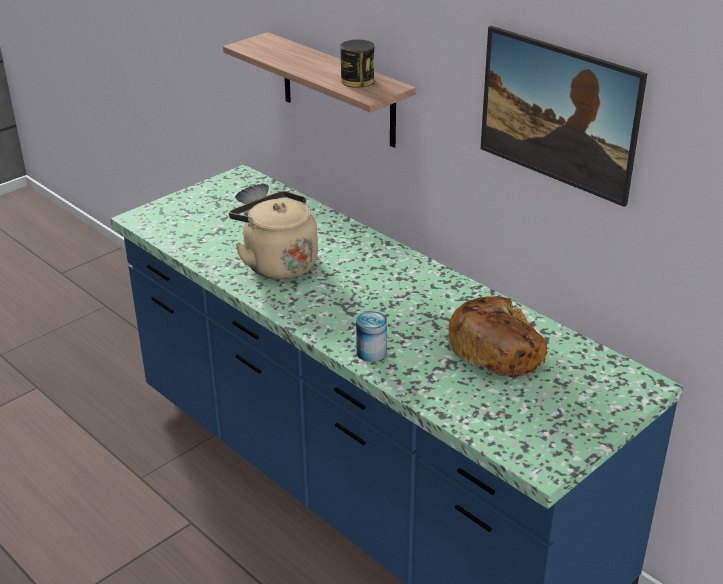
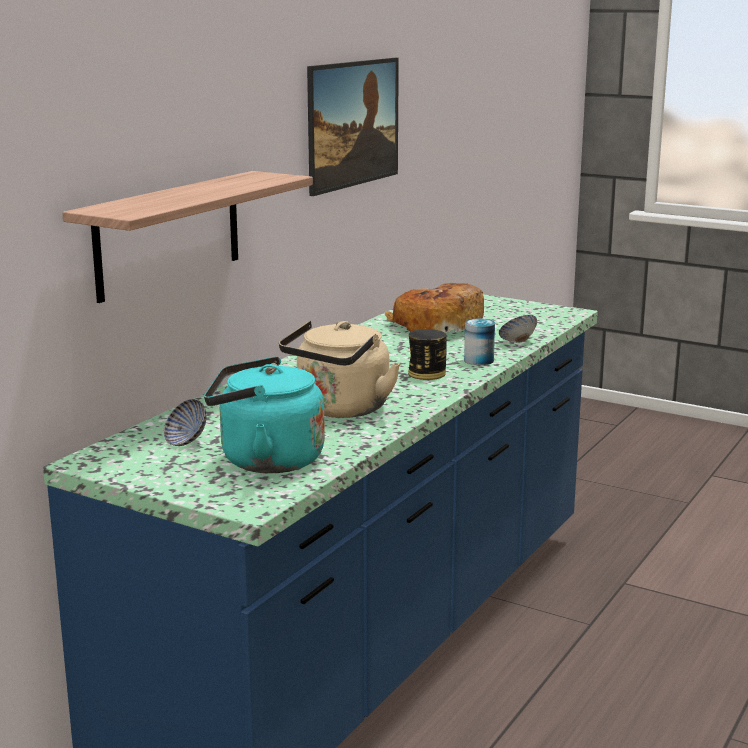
camera: 105 degrees left, 15 degrees down
can [340,40,375,88] -> can moved to [408,329,446,380]
none -> turquoise kettle [204,357,325,473]
none -> bowl [499,315,537,342]

